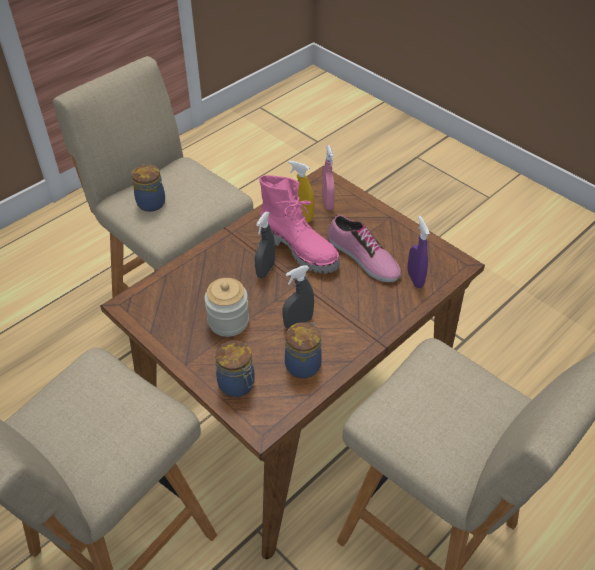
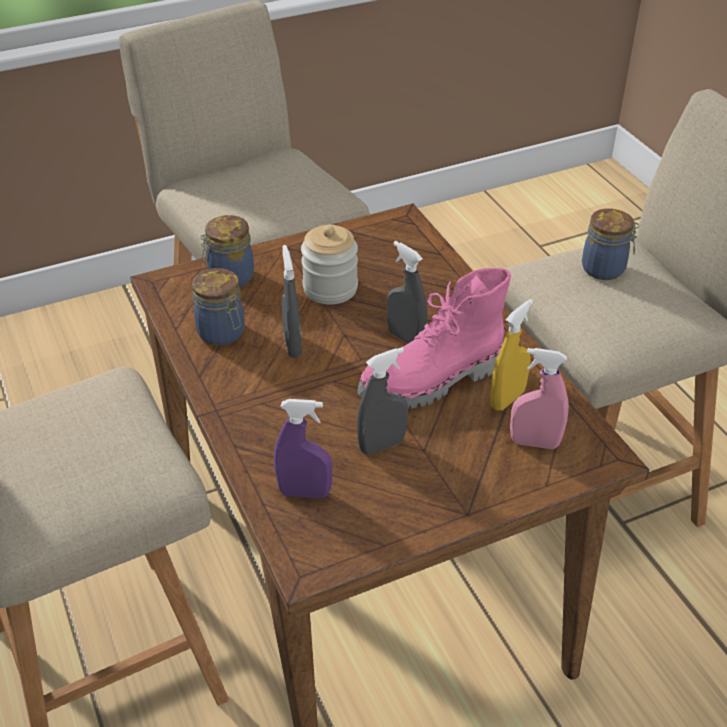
camera: 110 degrees right, 5 degrees down
shoe [328,215,401,282] -> grey spray bottle [357,347,408,455]

